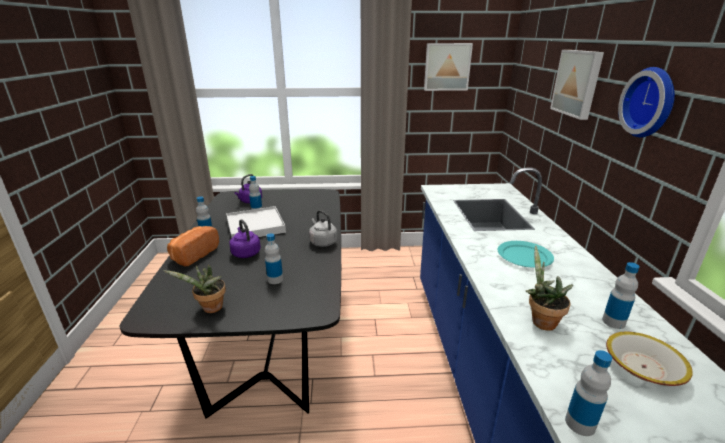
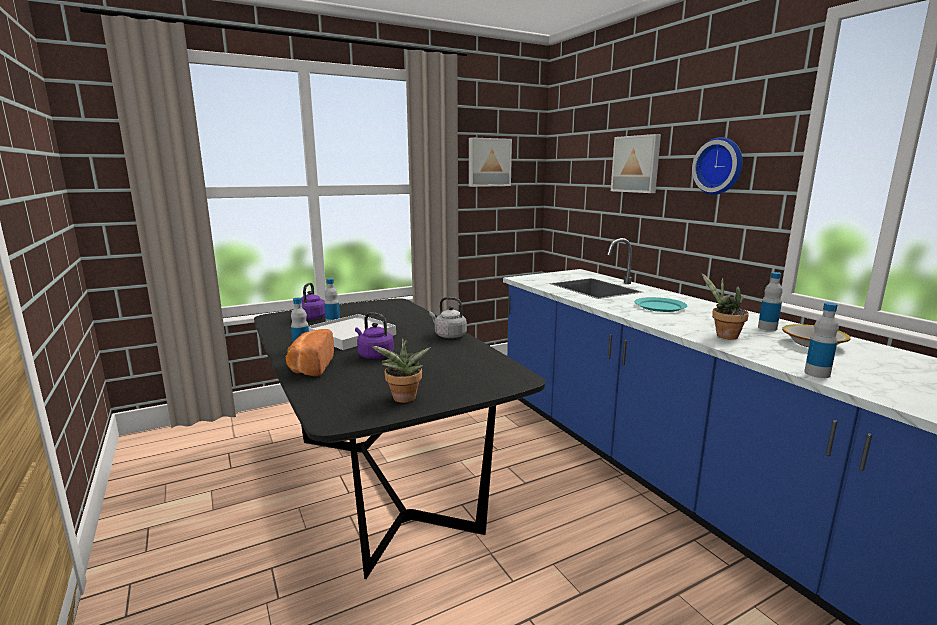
camera: 25 degrees left, 10 degrees down
bottle [265,233,283,284] -> none

